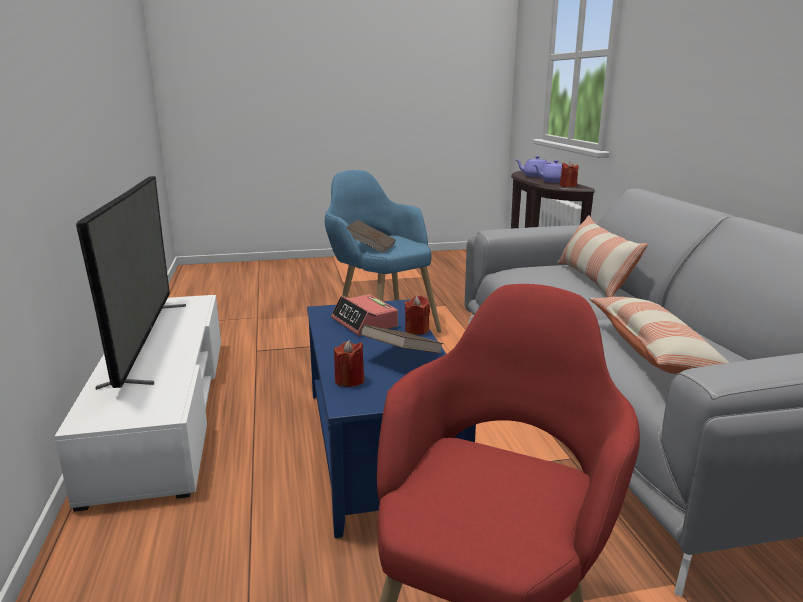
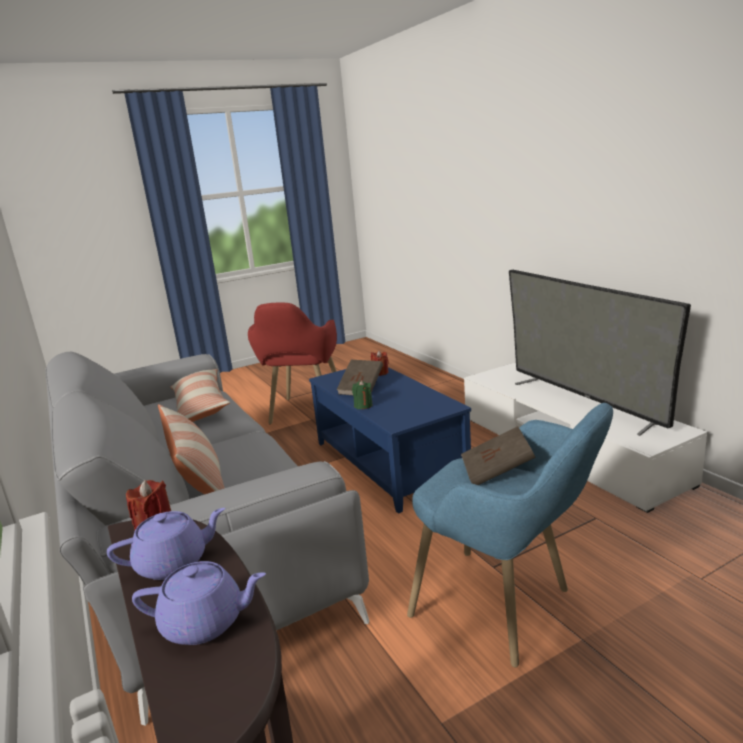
camera: 165 degrees right, 0 degrees up
alarm clock [331,294,398,336] -> none
red candle [405,295,430,335] -> green candle [352,380,373,409]

